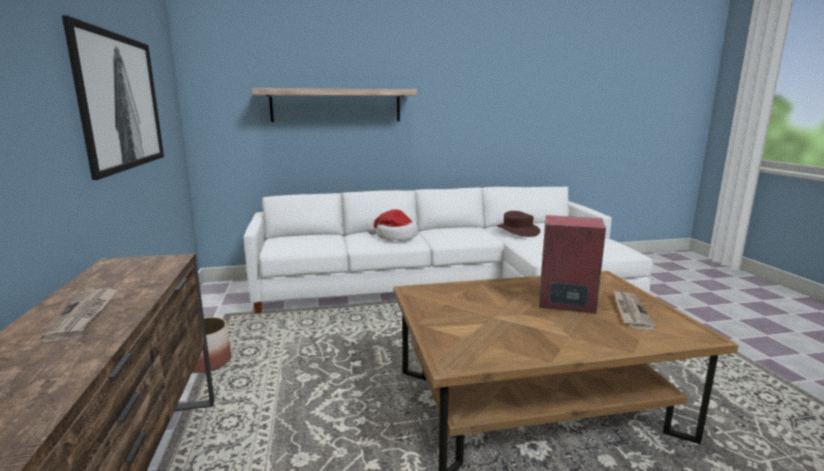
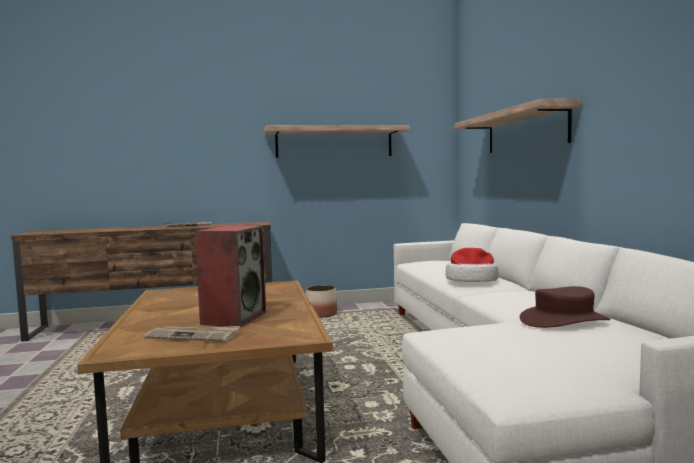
camera: 90 degrees right, 10 degrees down
picture [62,15,164,180] -> shelf [264,125,410,158]

